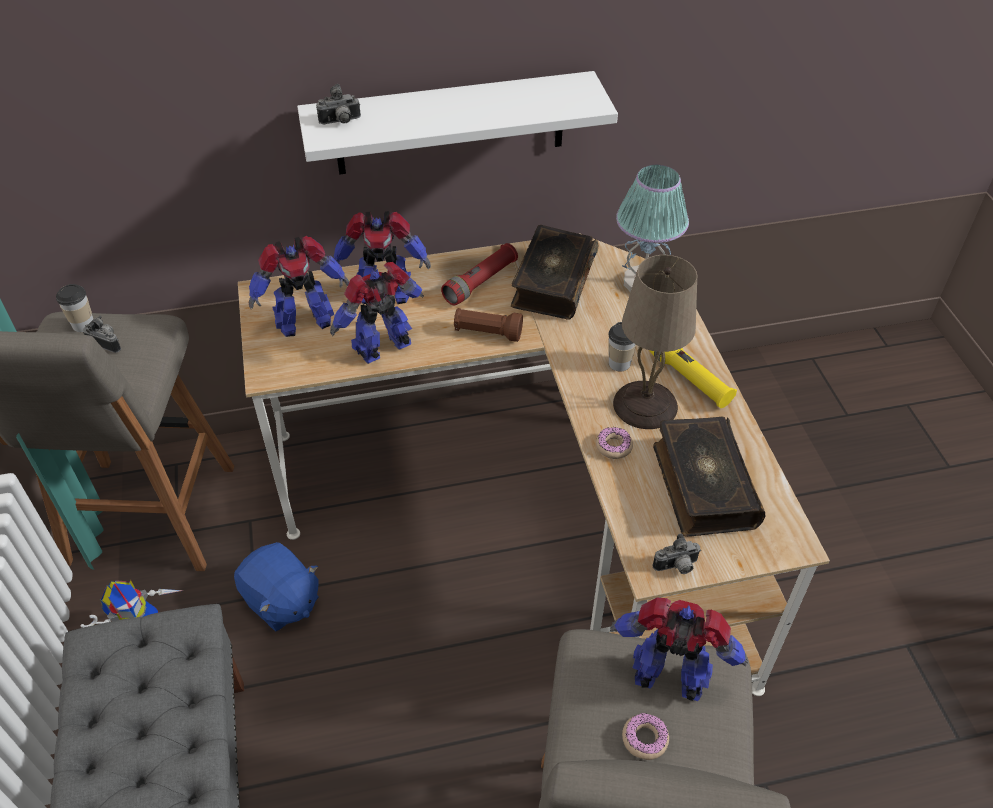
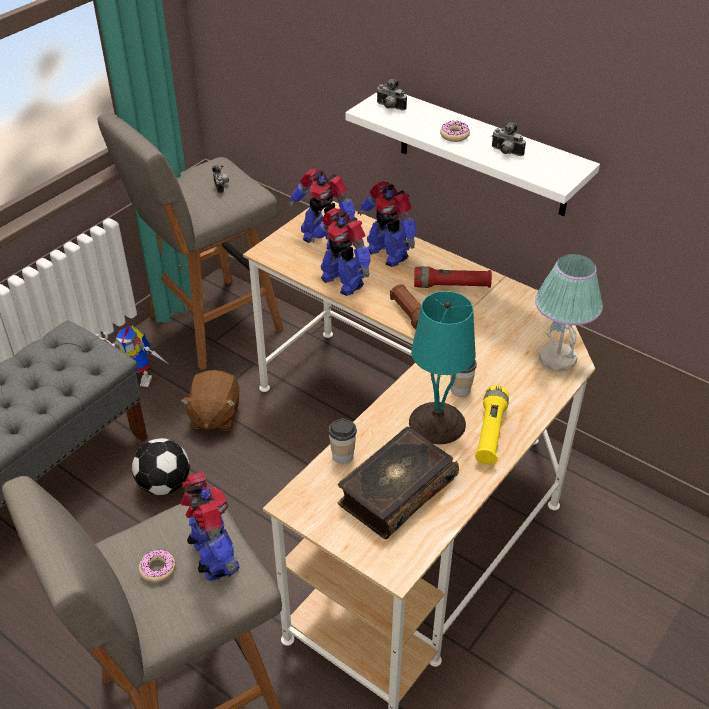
camera: 50 degrees right, 5 degrees down
cup [56,284,93,332] -> cup moved to [329,419,357,464]
blue plush toy [234,542,319,632] -> brown plush toy [181,370,240,431]
toy robot [330,262,424,364] -> toy robot turned 150 degrees counterclockwise [310,208,371,296]
book [511,225,598,320] -> none
donut [596,427,633,459] -> donut moved to [440,121,470,142]
beige table lamp [613,255,697,429] -> turquoise table lamp [409,291,476,444]
camera [653,533,701,574] -> camera moved to [492,122,526,156]
none -> football [132,438,190,495]

